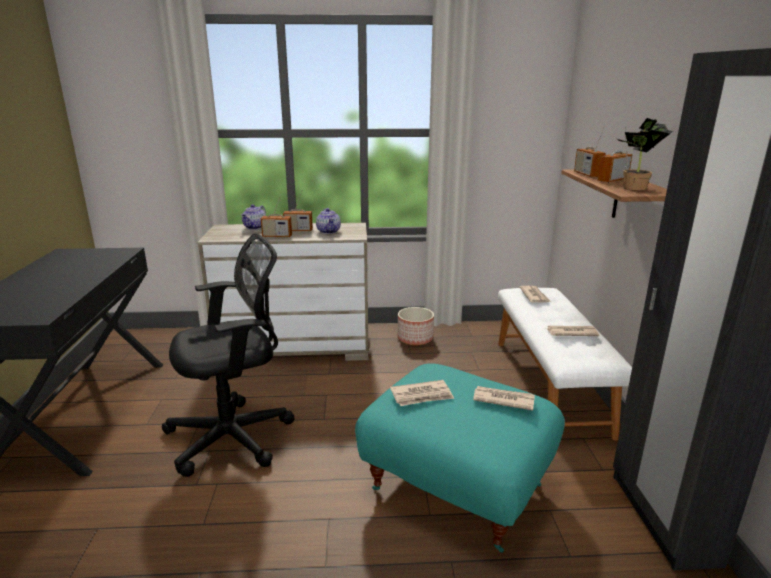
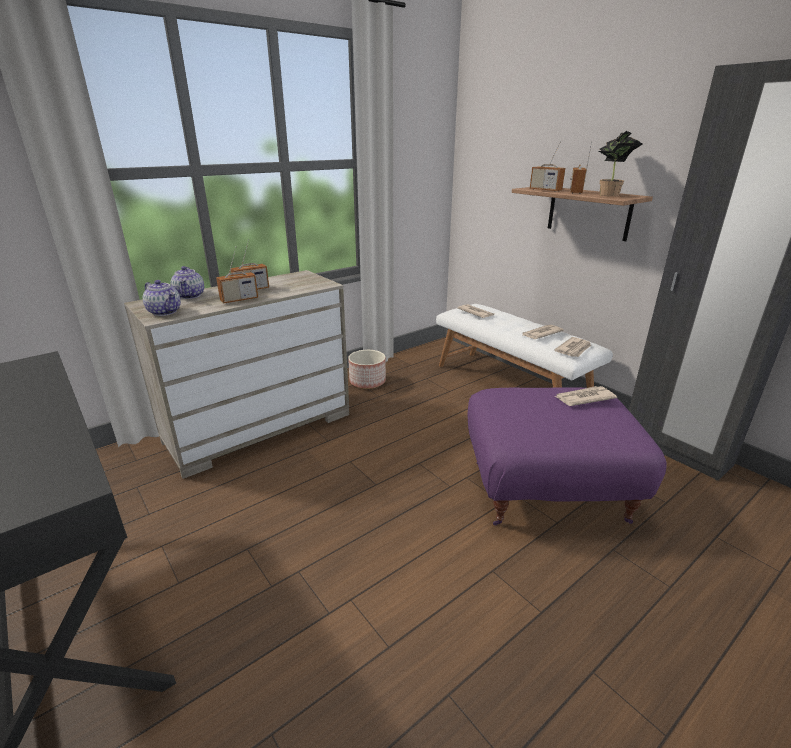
camera: 35 degrees left, 5 degrees up
black office chair [162,233,295,477] -> none
teapot [316,208,341,234] -> teapot moved to [143,280,181,316]
turquoise ottoman [355,363,565,553] -> purple ottoman [468,387,667,525]
newspaper [390,380,454,406] -> newspaper moved to [554,337,591,357]

